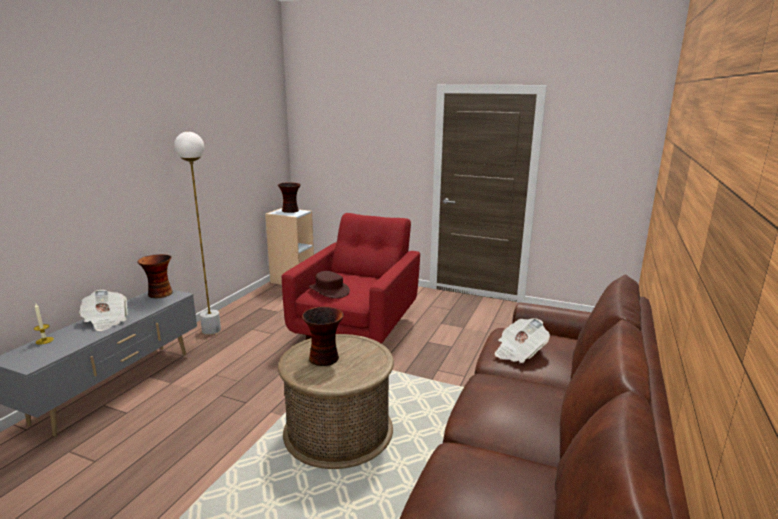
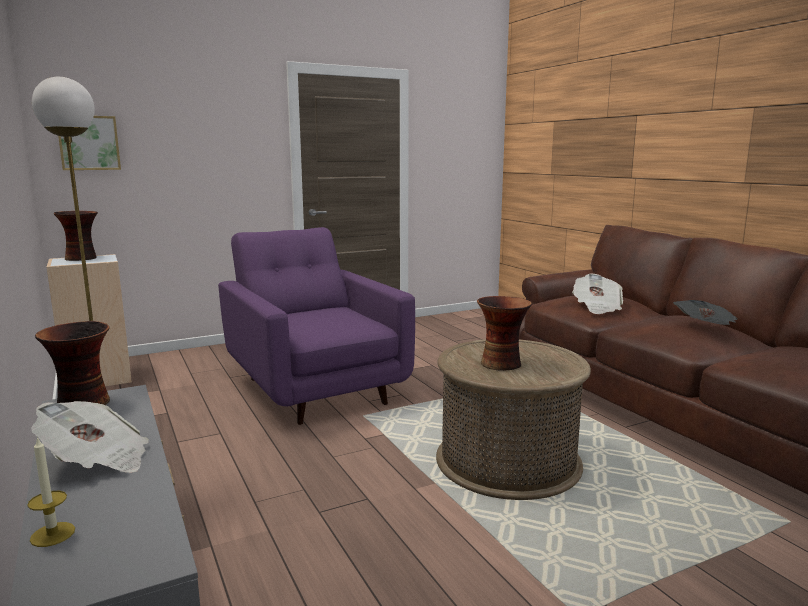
camera: 50 degrees left, 5 degrees down
red armchair [282,213,420,344] -> purple armchair [218,227,415,425]
brown hat [309,271,350,299] -> none
none -> picture [58,116,121,170]
none -> newspaper [673,300,738,325]

